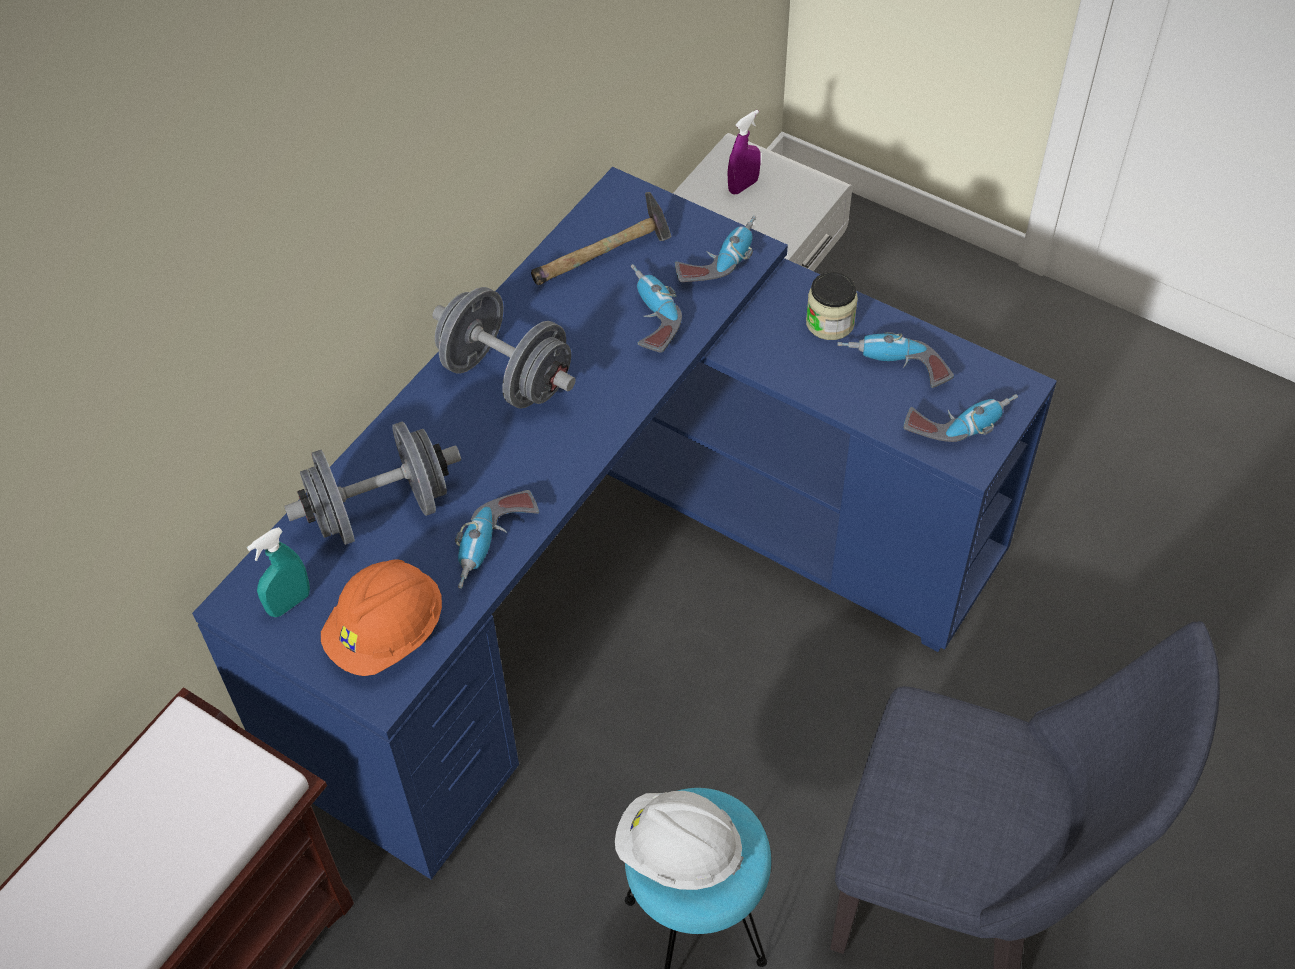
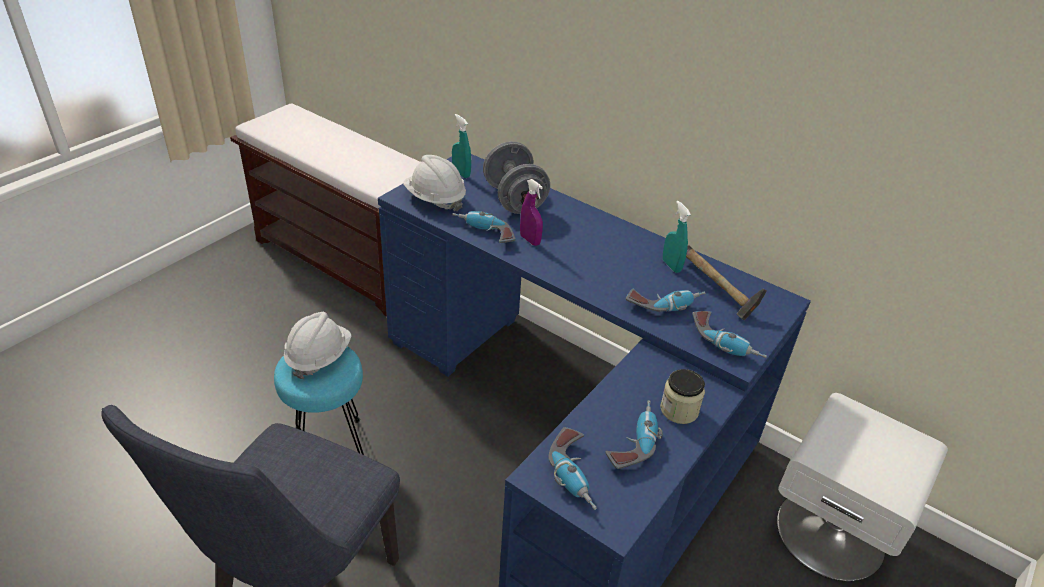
camera: 90 degrees right, 15 degrees down
orange hard hat [321,559,442,676] -> white hard hat [403,155,466,211]
grey dumbbell [432,287,576,409] -> none
purple spray bottle [727,110,760,194] -> purple spray bottle moved to [520,179,543,246]
none -> turquoise spray bottle [663,201,691,273]

